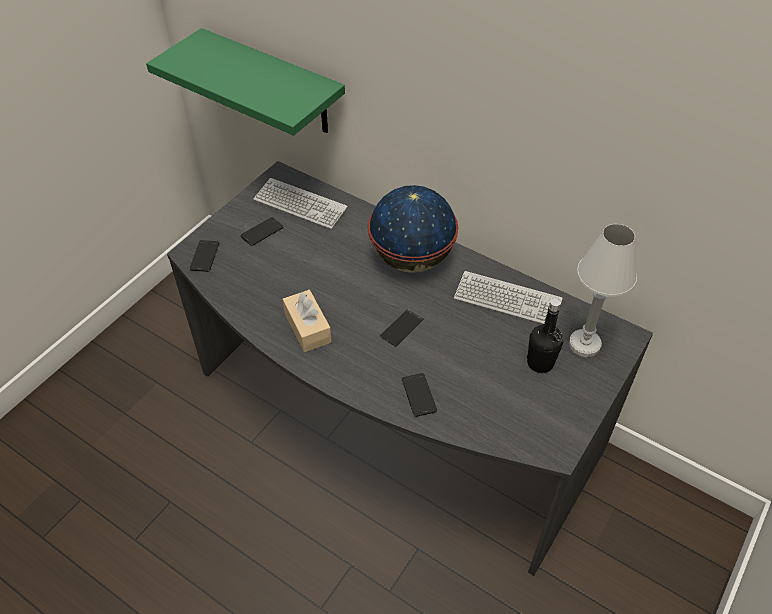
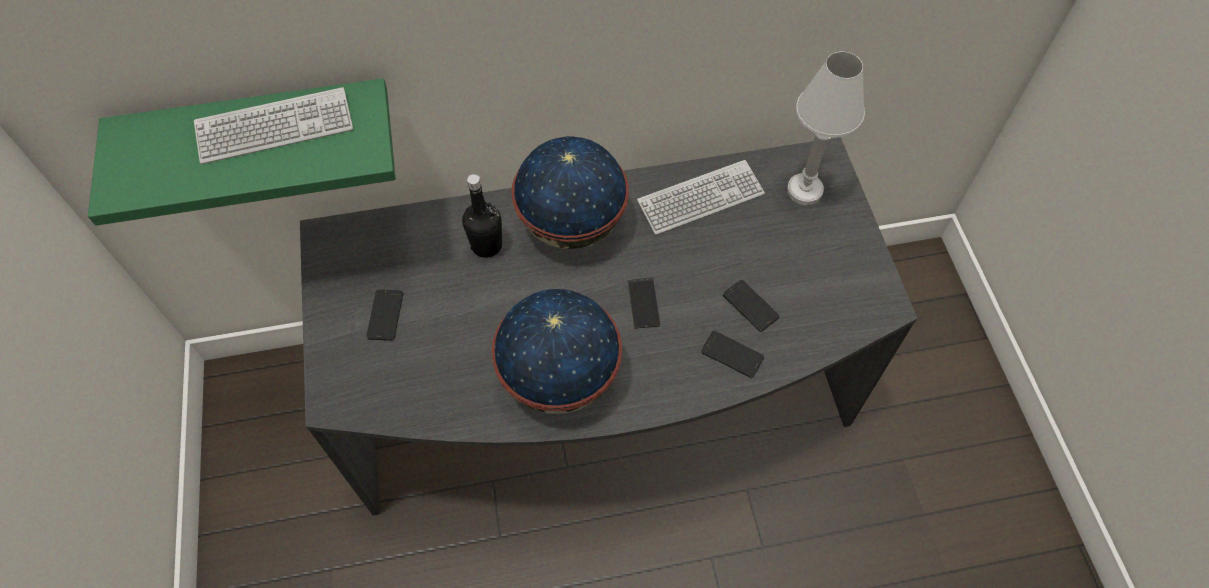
camera: 45 degrees left, 10 degrees up
phone [189,240,219,272] -> phone moved to [723,280,780,332]
keyboard [254,178,348,229] -> keyboard moved to [194,87,353,164]
beige tissue box [283,290,332,352] -> globe [492,289,622,414]
black bottle [527,298,563,373] -> black bottle moved to [462,174,502,258]

